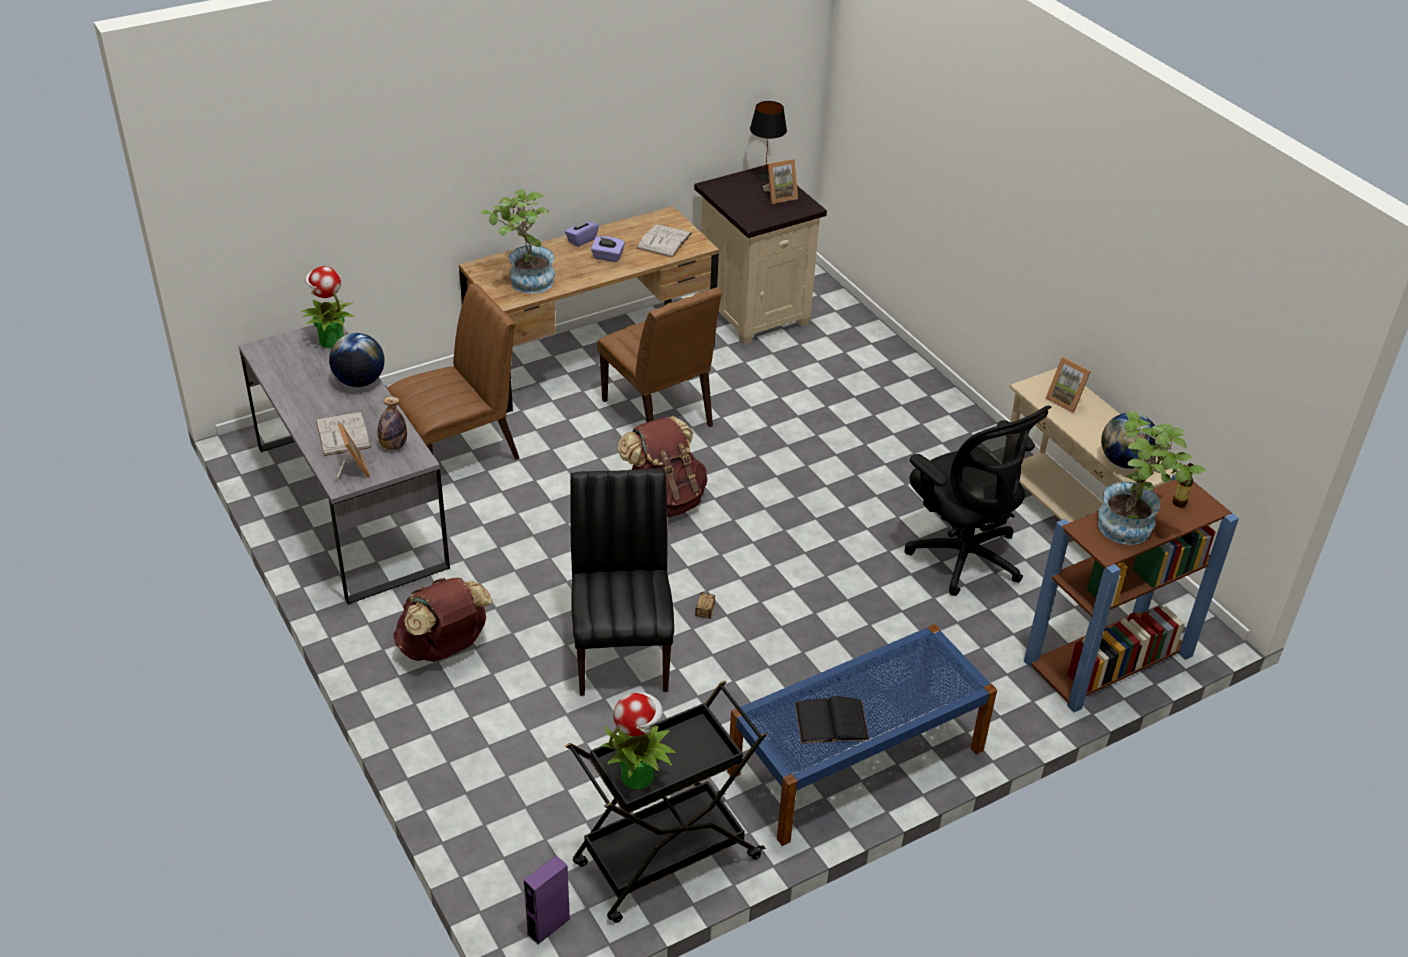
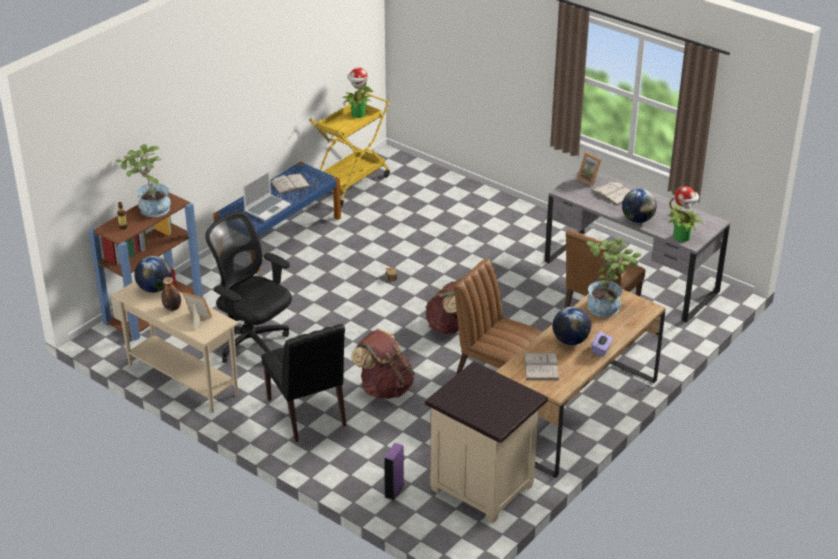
camera: 160 degrees right, 5 degrees down
bottle [378,396,407,450] -> bottle moved to [162,277,181,311]
brown backpack [393,577,493,662] -> brown backpack moved to [351,329,415,399]
purple speaker [524,855,571,944] -> purple speaker moved to [384,443,404,500]
black cart [565,680,767,923] -> yellow cart [309,91,390,208]
black chair [570,469,674,696] -> black chair moved to [261,323,346,442]
purple tissue box [591,236,625,262] -> globe [553,307,591,345]
black table lamp [750,101,787,182] -> none
picture frame [763,159,798,204] -> none
black book [795,696,869,743] -> white book [270,174,311,194]
none -> laptop [243,171,291,221]

